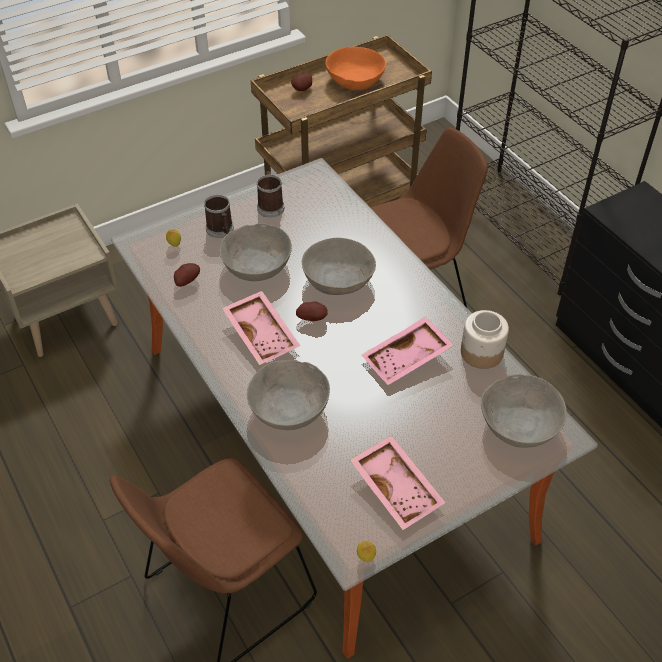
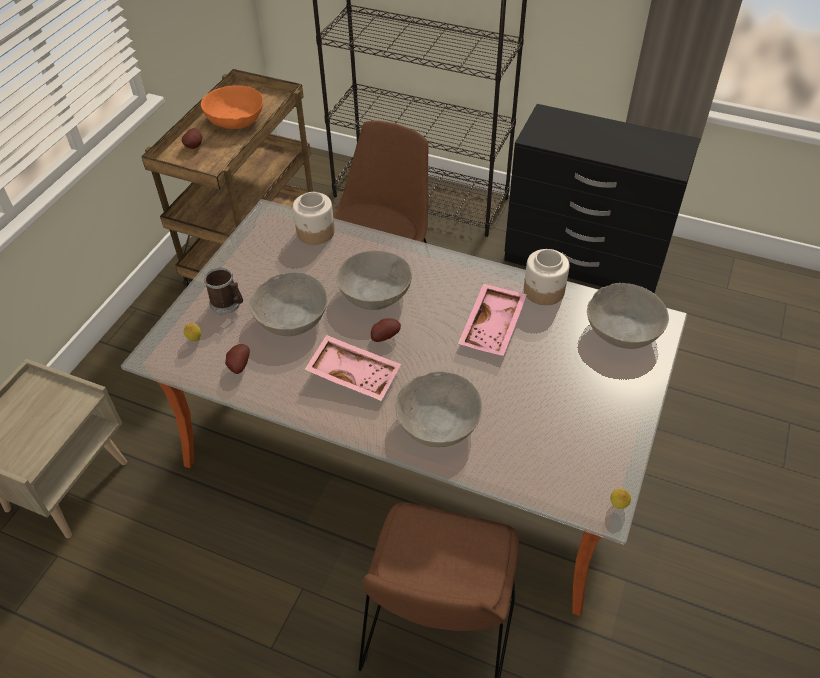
camera: 35 degrees left, 0 degrees up
mug [256,171,284,217] -> none
pink tray [350,435,446,530] -> none
none -> jar [293,192,335,245]

